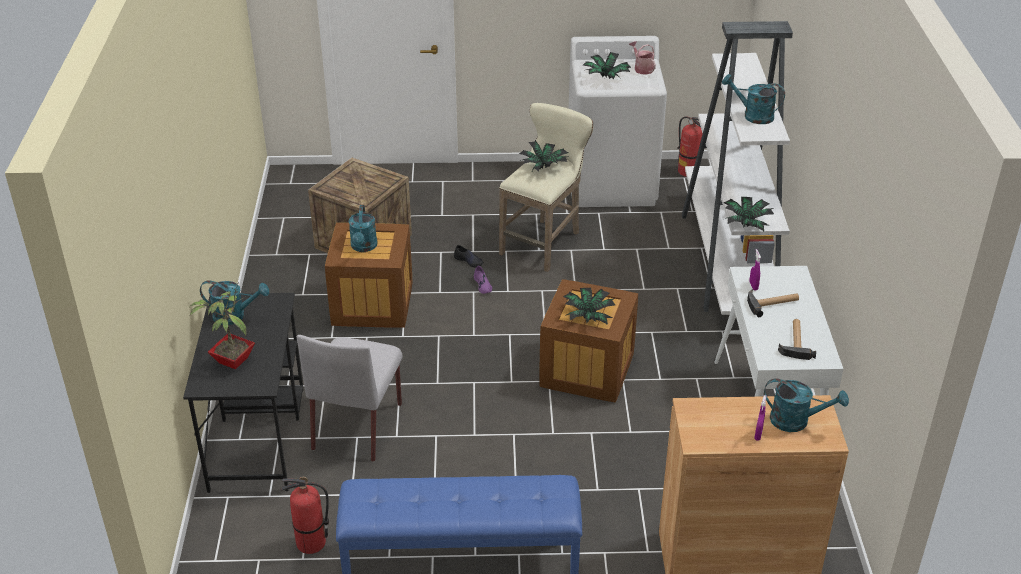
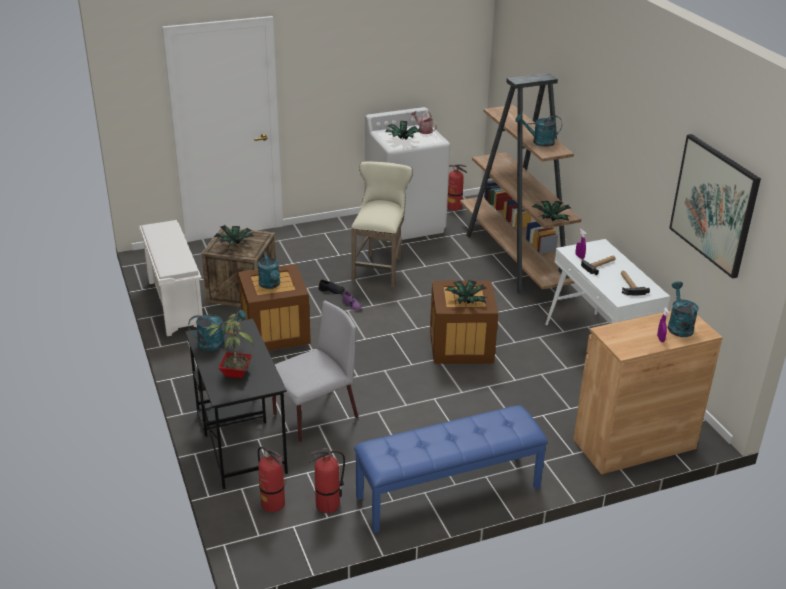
camera: 20 degrees left, 5 degrees down
grey chair [297,335,403,462] -> grey chair turned 120 degrees counterclockwise [272,301,358,442]
potted plant [519,140,568,173] -> potted plant moved to [214,225,254,249]
white bookcase [682,21,793,315] -> brown bookcase [460,73,581,294]
turquoise watering can [764,378,849,432] -> turquoise watering can turned 90 degrees counterclockwise [668,281,699,337]
none -> white shoe rack [139,220,203,336]
none -> fire extinguisher [258,447,285,512]
none -> picture [669,134,761,279]

